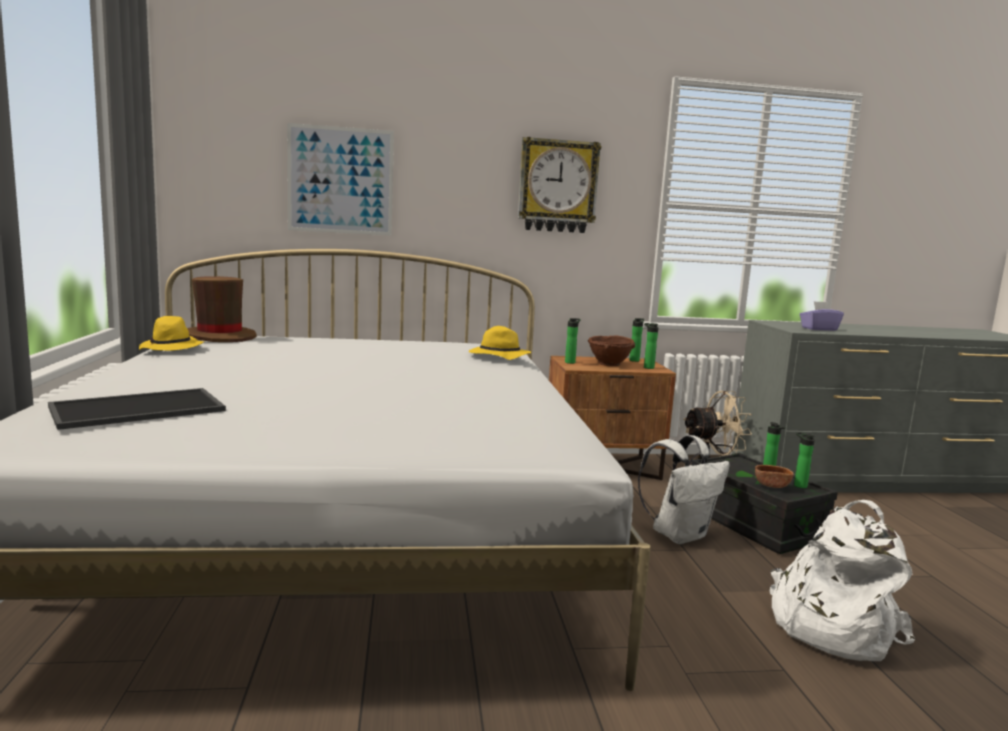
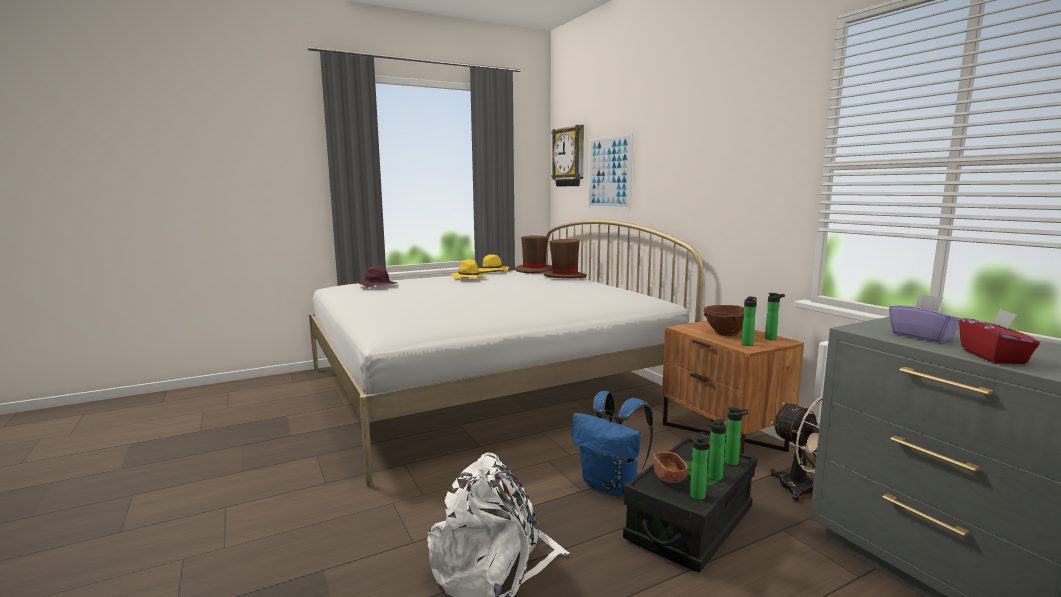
camera: 70 degrees right, 0 degrees up
tray [48,388,226,430] -> purple hat [356,265,397,288]
yellow hat [469,326,531,360] -> yellow hat moved to [451,259,486,279]
wall clock [518,137,601,233] -> wall clock moved to [551,125,584,186]
bottle [565,318,581,364] -> bottle moved to [724,407,748,465]
white backpack [638,435,730,544] -> blue backpack [572,391,653,496]
none -> brown hat [544,239,587,279]
none -> red tissue box [959,309,1040,364]

